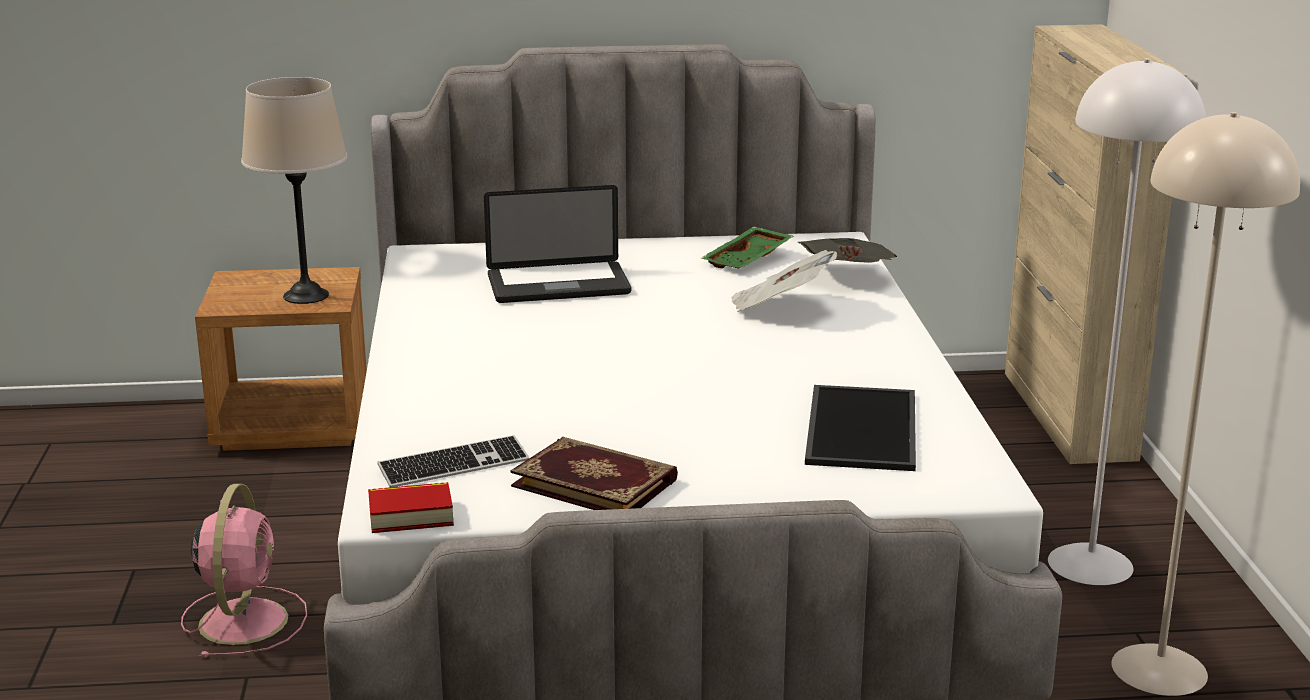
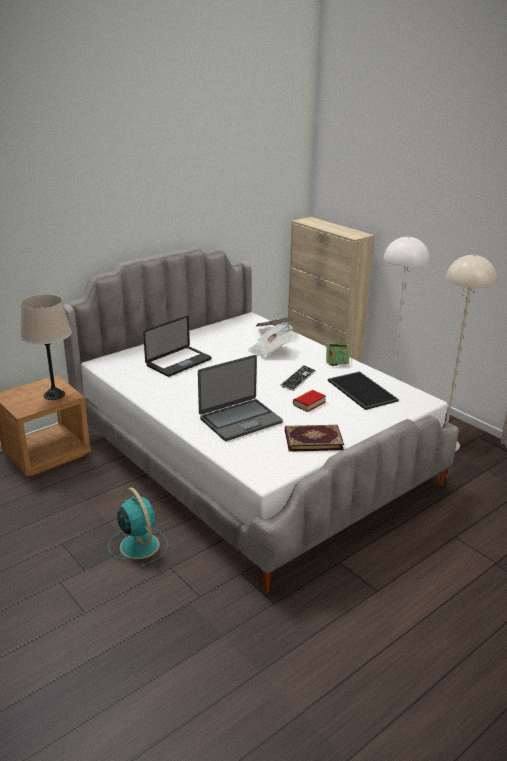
camera: 35 degrees left, 5 degrees up
pink fan [181,484,307,658] -> turquoise fan [108,487,168,567]
book [368,482,454,533] -> book moved to [293,390,326,412]
keyboard [377,435,529,487] -> keyboard moved to [280,365,316,391]
green tray [701,226,793,269] -> green tray moved to [326,343,349,366]
none -> laptop [198,355,283,441]

